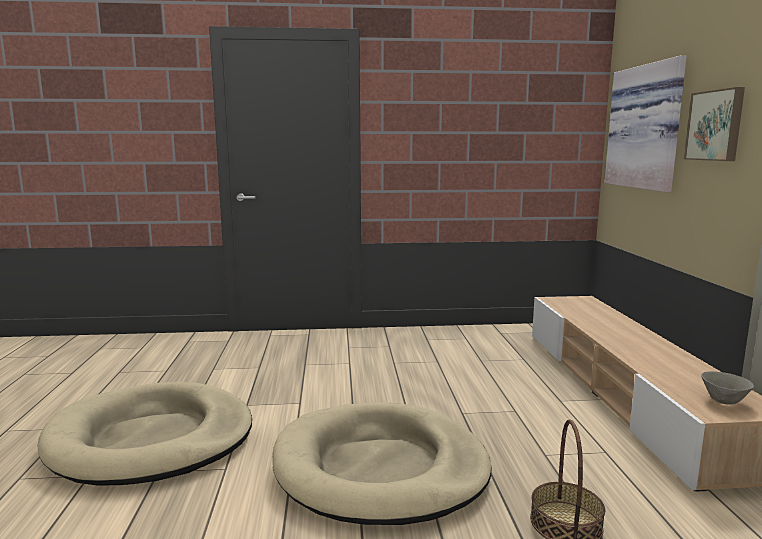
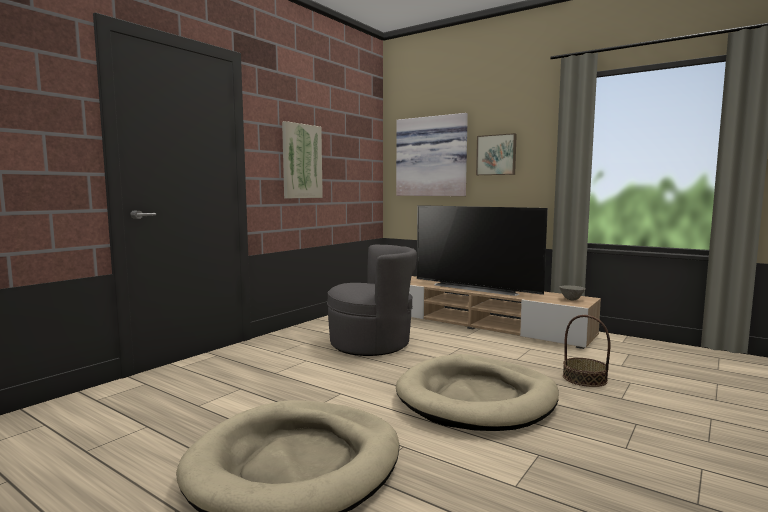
camera: 50 degrees left, 5 degrees down
none -> picture [282,121,323,198]
none -> grey armchair [327,245,417,356]
none -> television [417,205,548,296]

